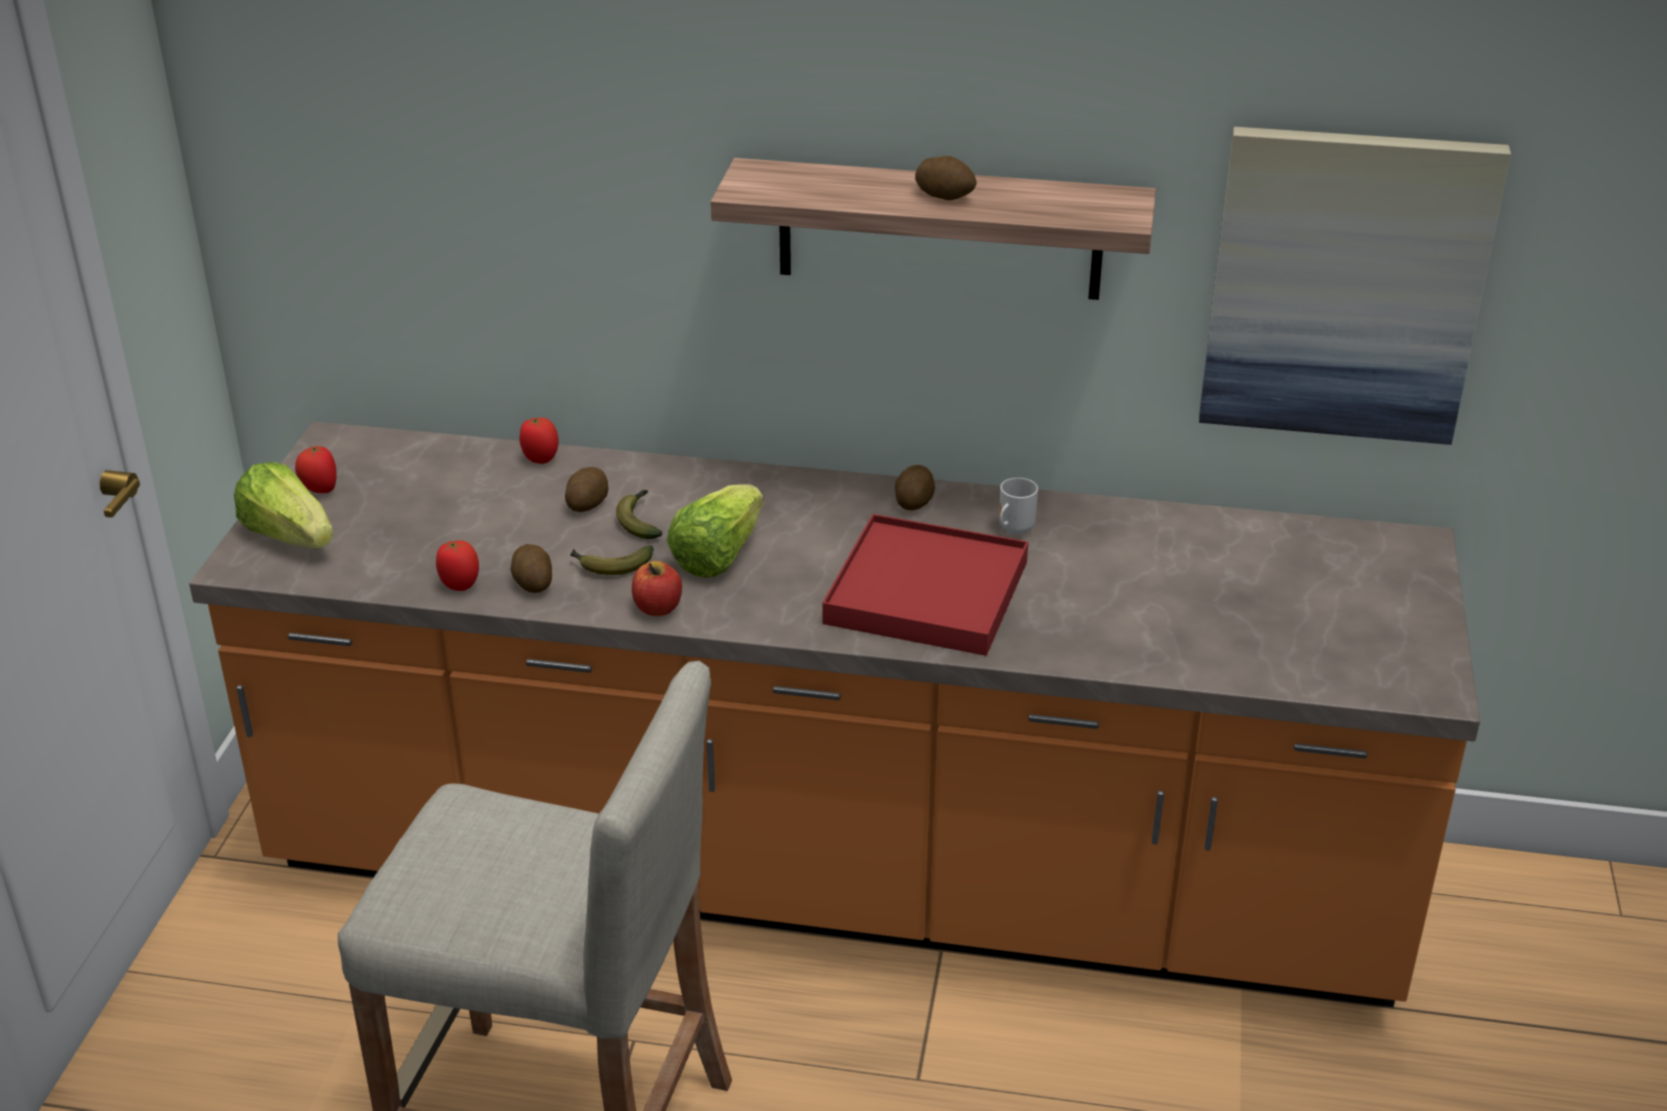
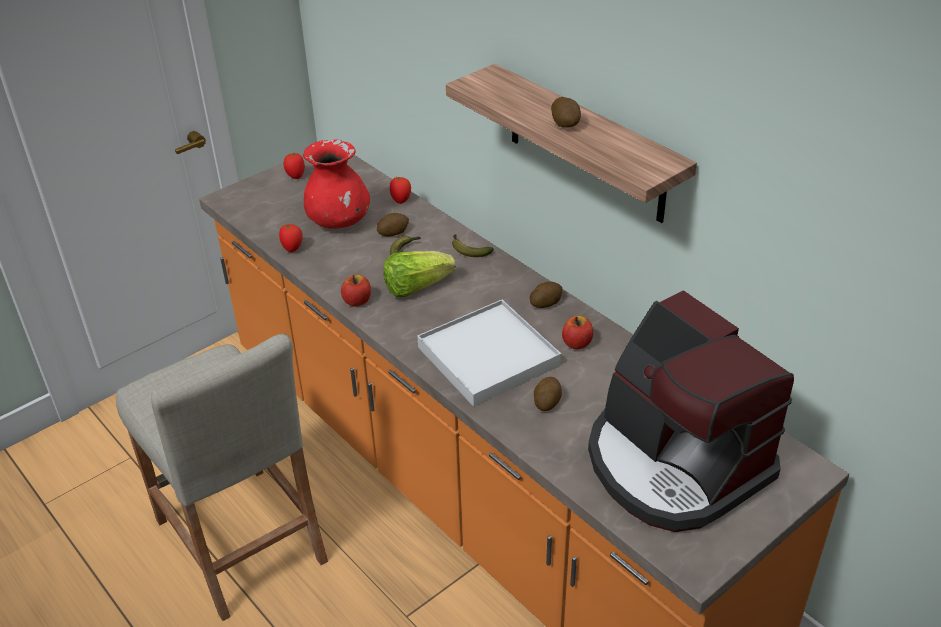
camera: 40 degrees right, 5 degrees up
lettuce [234,462,333,548] -> none
potato [511,544,552,593] -> potato moved to [534,377,562,411]
banana [570,545,654,575] -> banana moved to [452,234,494,257]
red tray [822,514,1028,656] -> white tray [417,300,561,407]
mug [999,478,1038,535] -> apple [562,316,593,350]
picture [1199,126,1511,445] -> none
none -> red vase [303,139,370,229]
none -> coffee machine [588,290,794,532]

